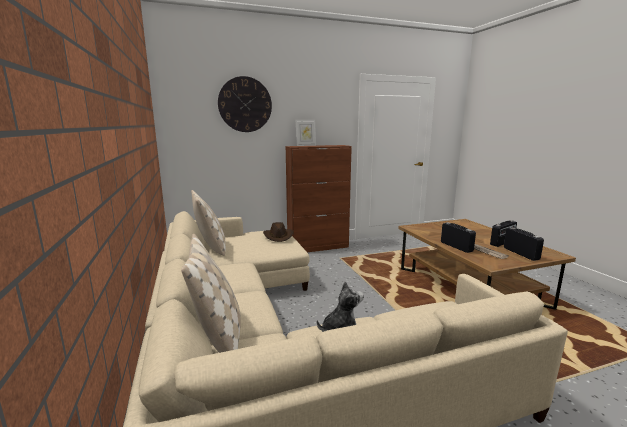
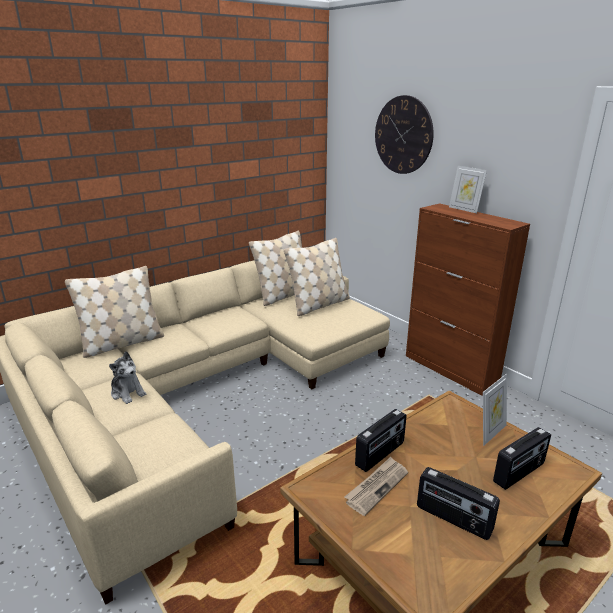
camera: 70 degrees right, 10 degrees up
brown hat [263,222,293,242] -> none
radio [504,227,544,261] -> radio moved to [493,427,551,490]
none -> beige pillow [284,238,350,316]
none -> picture frame [483,374,507,446]

